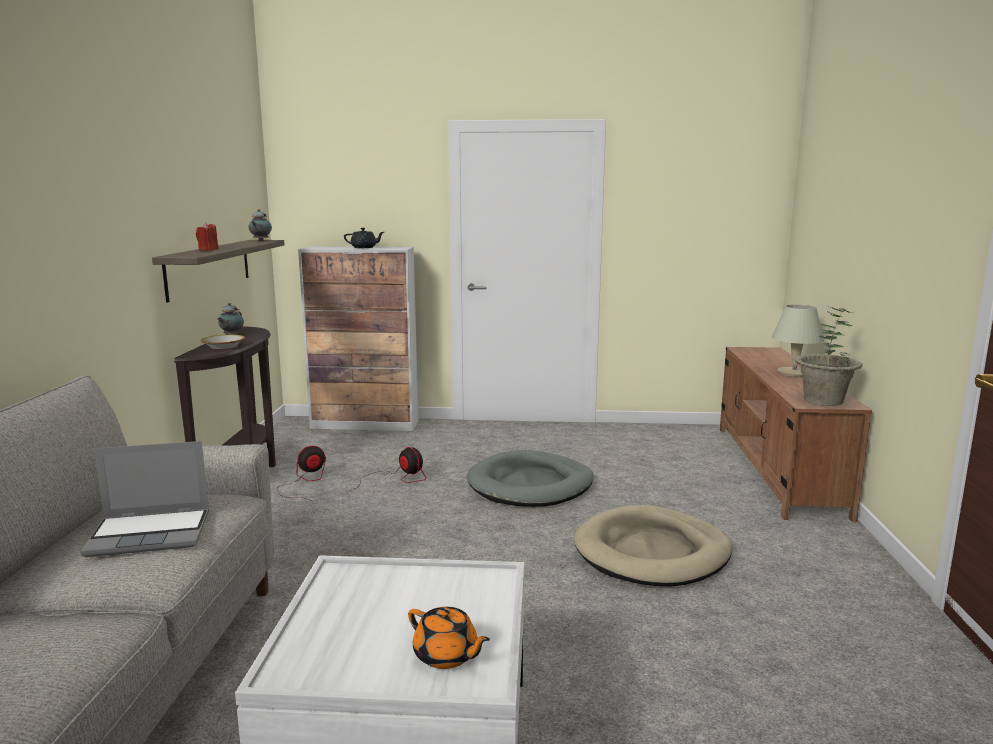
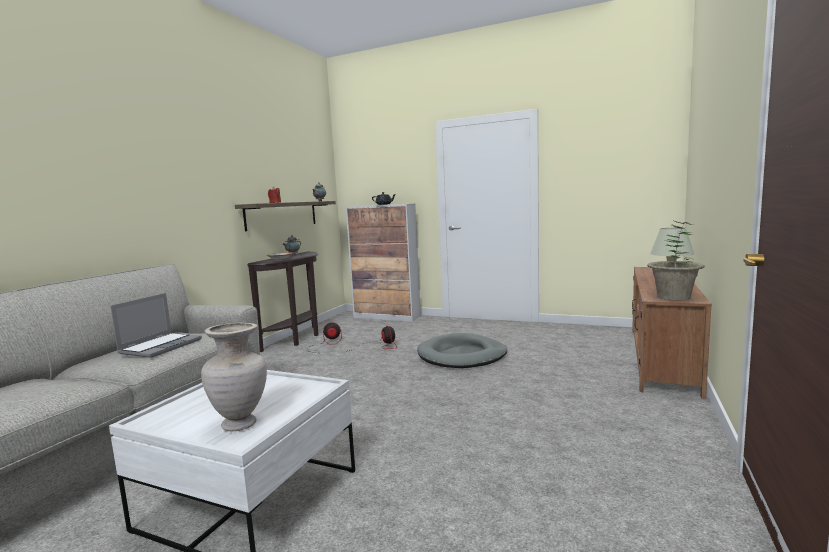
camera: 20 degrees right, 5 degrees down
laptop [80,441,209,557] -> laptop turned 75 degrees counterclockwise [111,293,202,358]
orange teapot [408,607,490,669] -> beige vase [201,323,267,431]
beige dog bed [574,505,732,586] -> none

